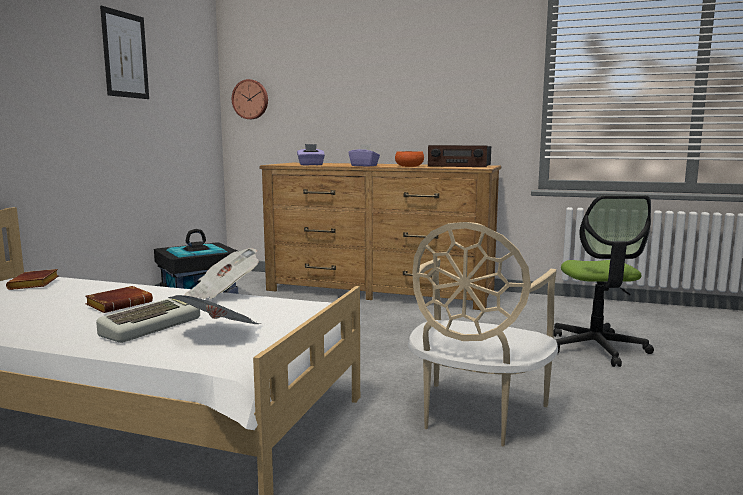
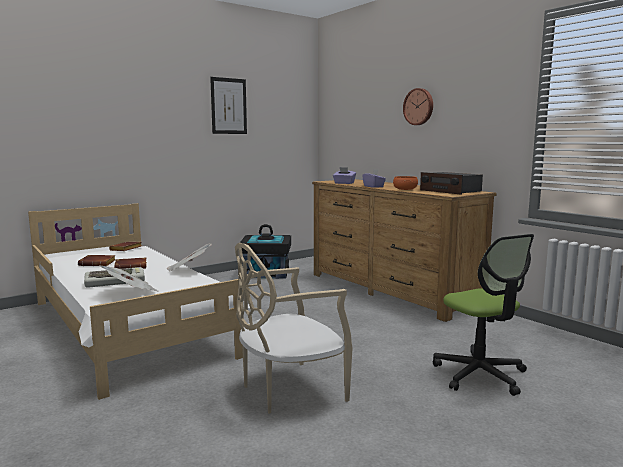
camera: 35 degrees right, 0 degrees up
wall clock [232,79,268,119] -> wall clock moved to [403,88,433,125]
office chair [553,196,654,367] -> office chair turned 60 degrees counterclockwise [433,234,534,396]
none -> brown book [78,255,115,266]

